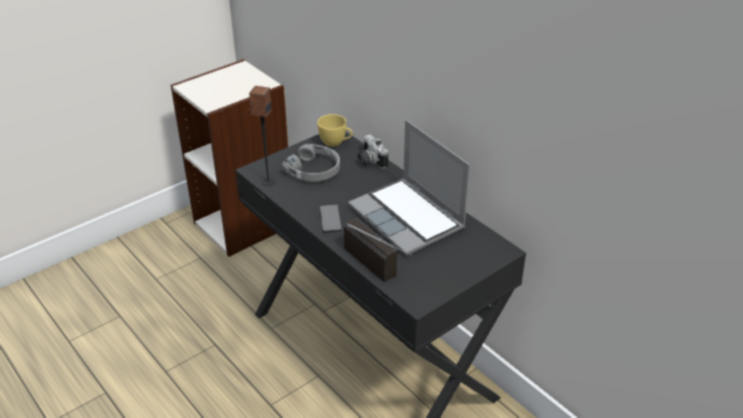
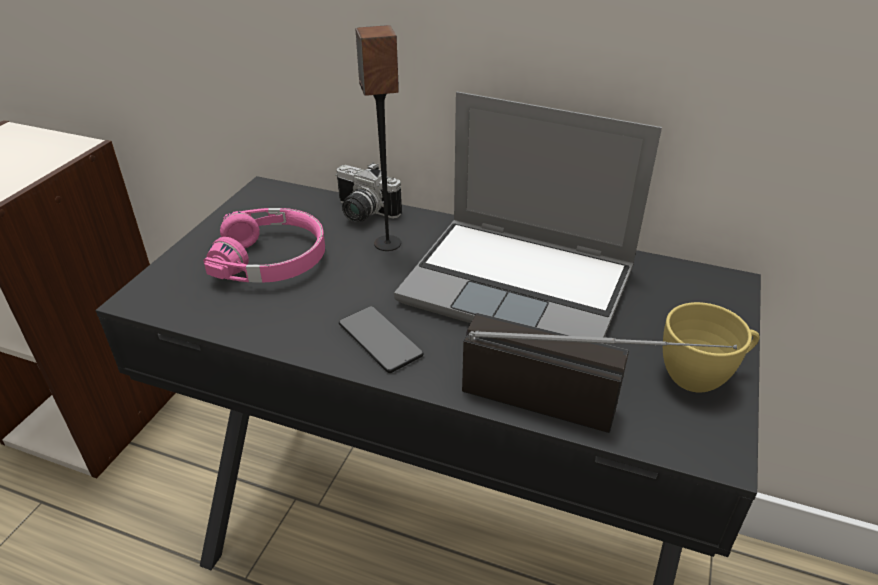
camera: 30 degrees left, 0 degrees up
speaker [249,86,275,186] -> speaker moved to [355,25,401,251]
grey headphones [282,144,340,182] -> pink headphones [203,208,325,283]
yellow cup [317,114,353,147] -> yellow cup moved to [663,302,760,393]

